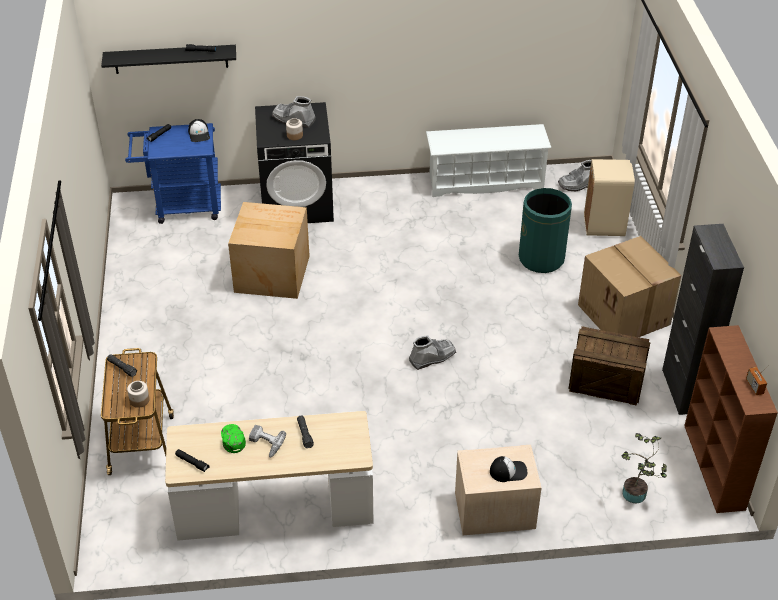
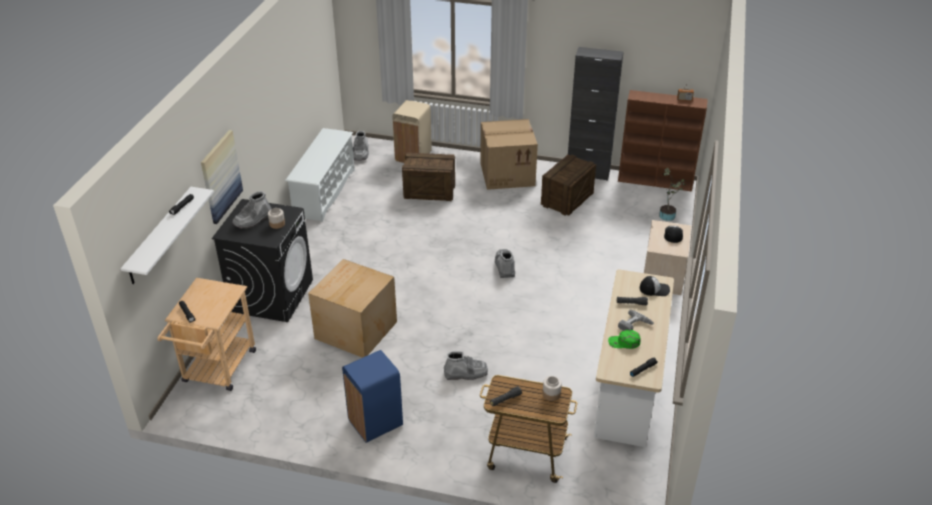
camera: 70 degrees left, 5 degrees down
black shelf [101,45,236,74] -> white shelf [121,187,214,284]
blue cart [125,123,221,224] -> beige cart [157,278,256,391]
cap [188,119,210,142] -> cap moved to [640,276,670,296]
green trash can [519,188,572,273] -> crate [402,152,455,201]
none -> picture [201,130,243,224]
none -> blue trash can [342,350,403,443]
none -> grey boot [444,351,488,380]

